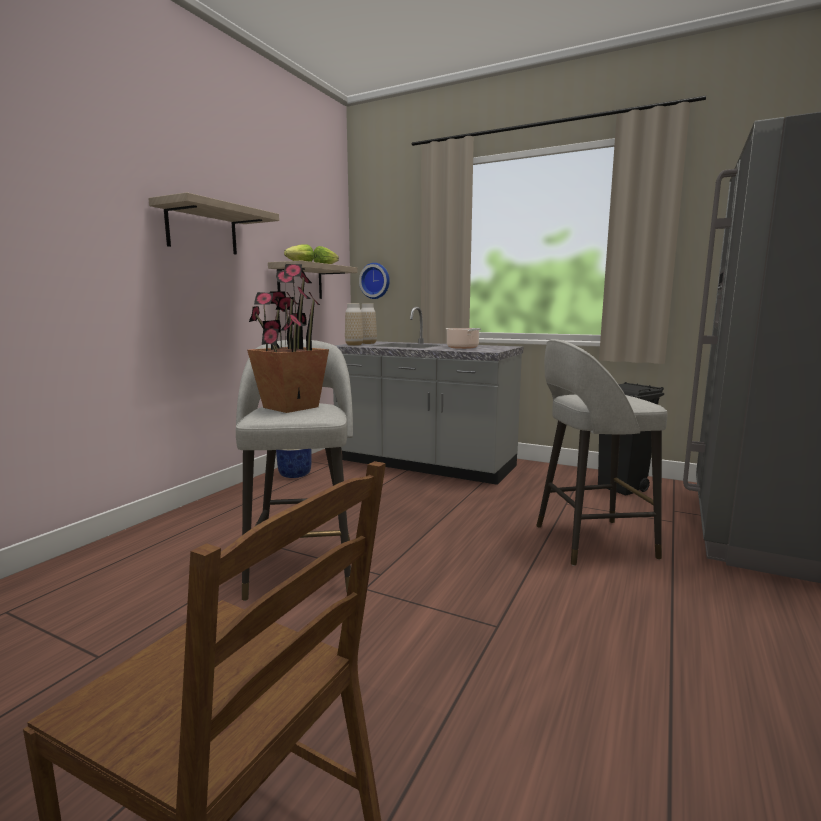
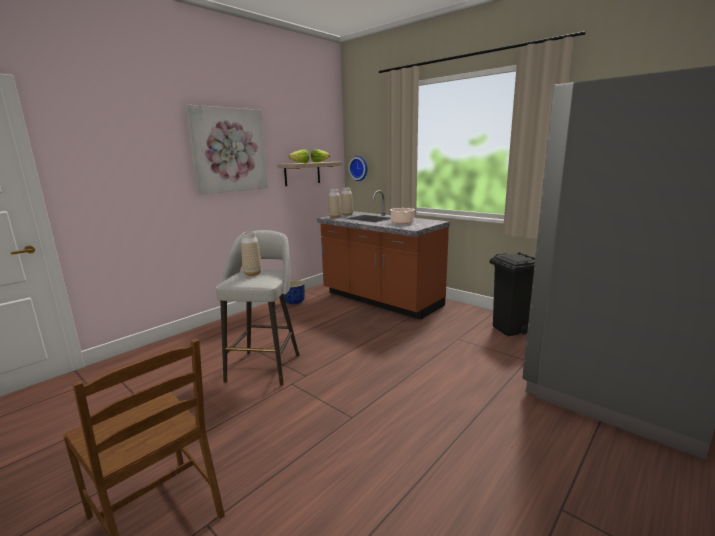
camera: 15 degrees right, 5 degrees up
shelf [148,192,279,255] -> picture [185,105,268,195]
potted plant [247,264,329,413] -> vase [241,232,262,276]
grey counter [333,307,523,485] -> brown counter [317,190,450,320]
grey stool [536,339,668,566] -> none

